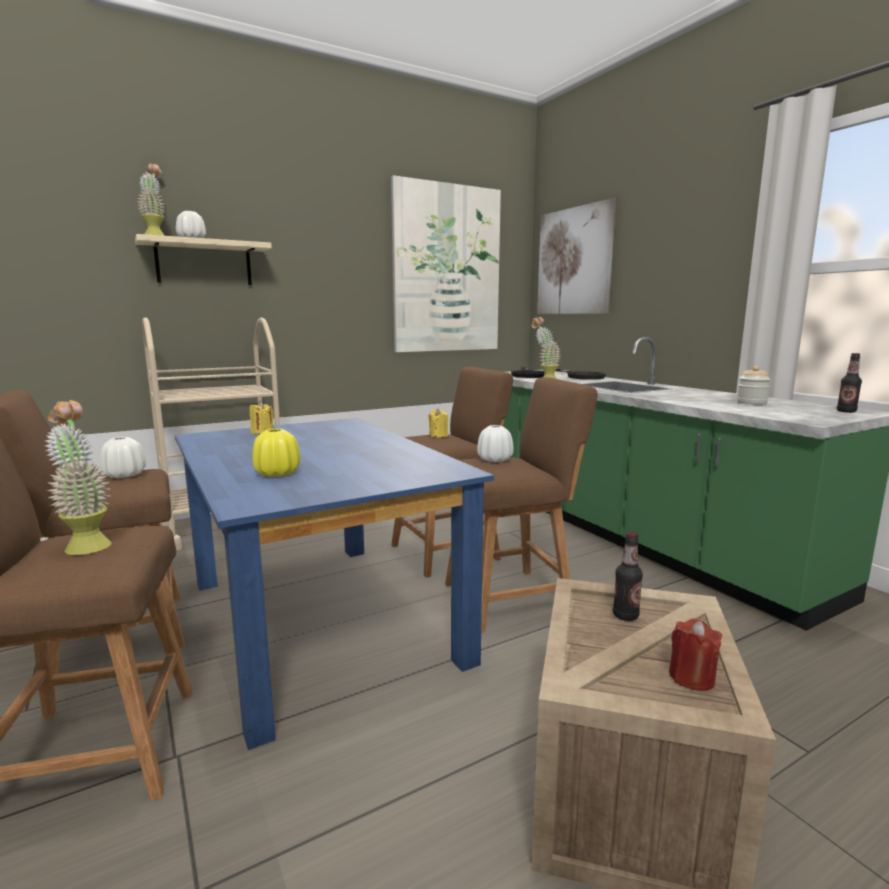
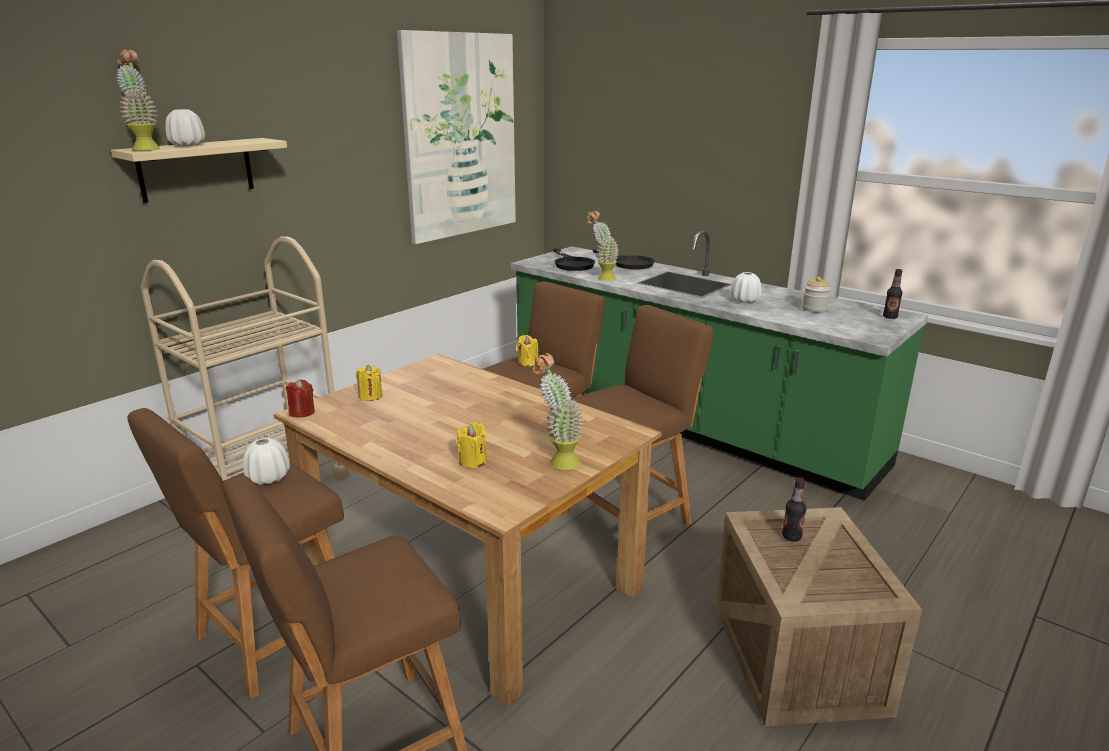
camera: 20 degrees left, 10 degrees up
potted plant [45,400,112,555] -> potted plant moved to [533,353,584,470]
blue dining table [175,418,494,750] -> brown dining table [273,354,662,707]
yellow vase [252,429,300,477] -> yellow candle [457,422,487,468]
white vase [477,425,514,462] -> white vase moved to [731,272,761,303]
picture [537,198,616,314] -> none
red candle [669,618,722,691] -> red candle moved to [286,380,315,418]

